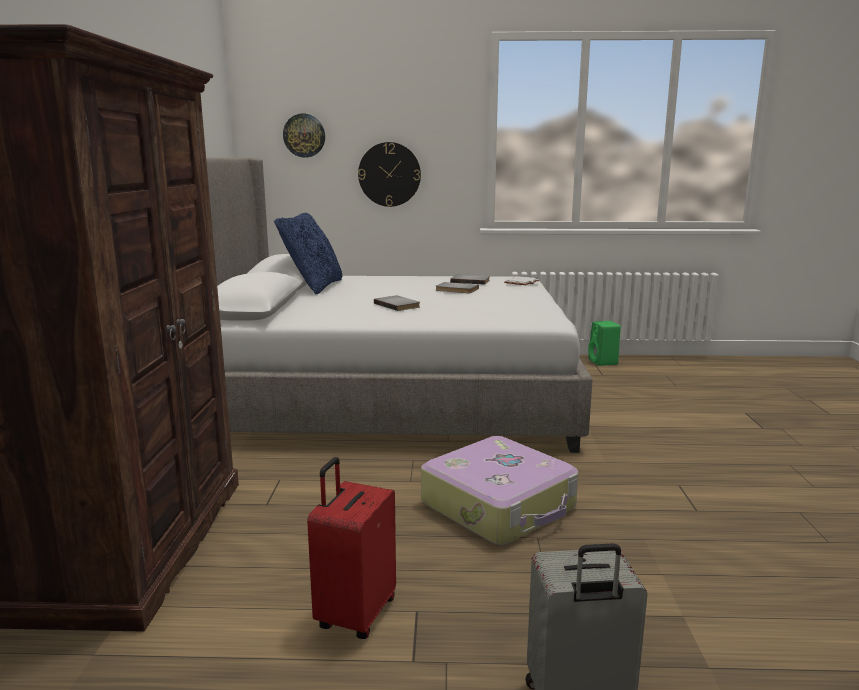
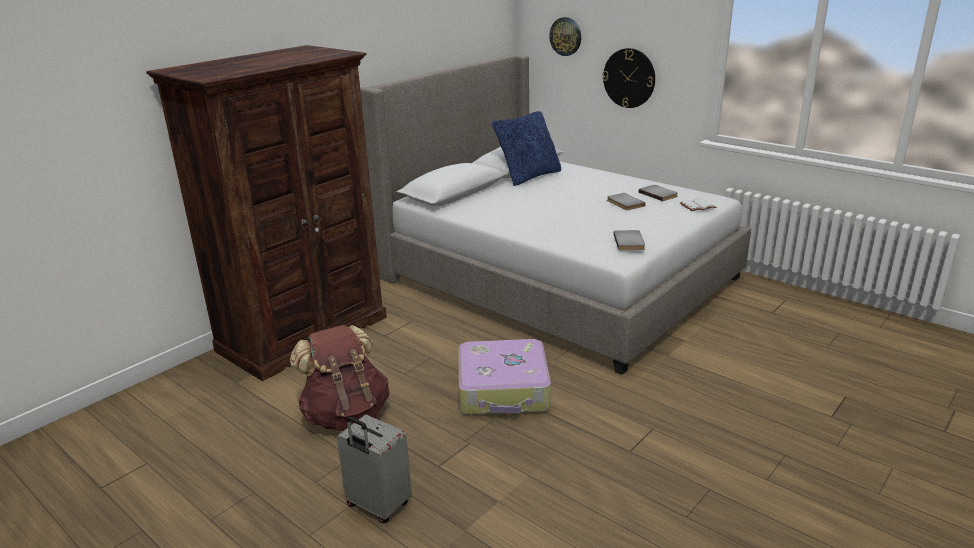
camera: 40 degrees right, 10 degrees up
red suitcase [307,457,396,639] -> brown backpack [290,325,390,431]
grey book [374,296,420,311] -> grey book moved to [614,230,645,250]
green speaker [588,321,621,366] -> none

